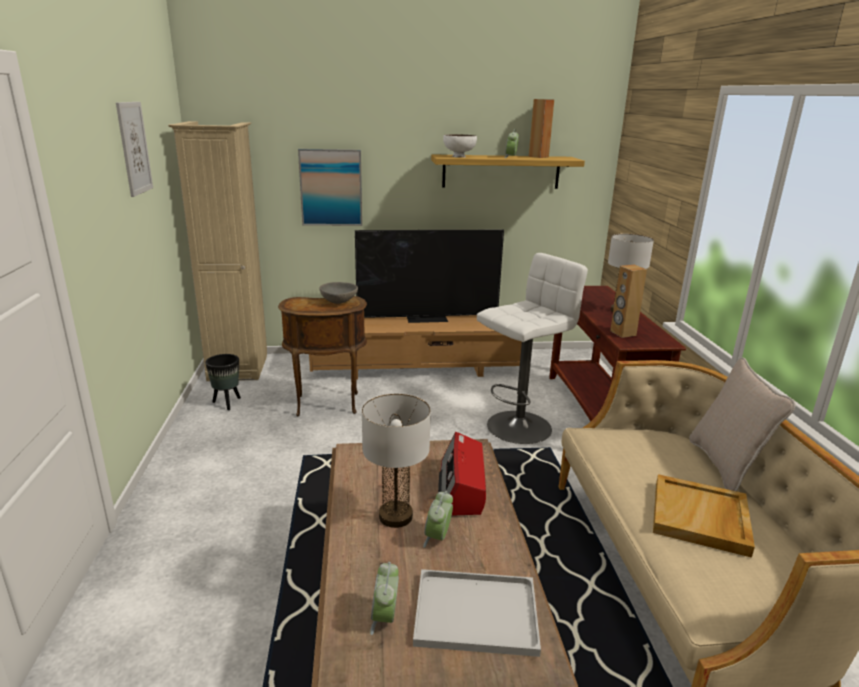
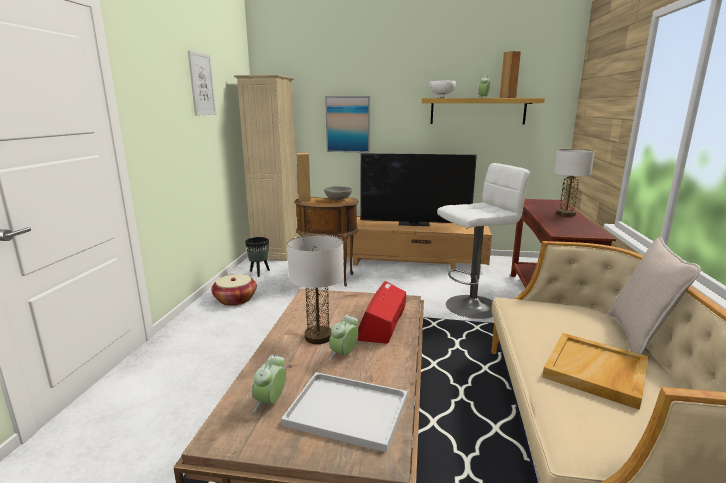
camera: 15 degrees right, 5 degrees down
brown speaker [610,265,647,338] -> brown speaker moved to [297,153,311,202]
none -> basket [211,274,257,306]

